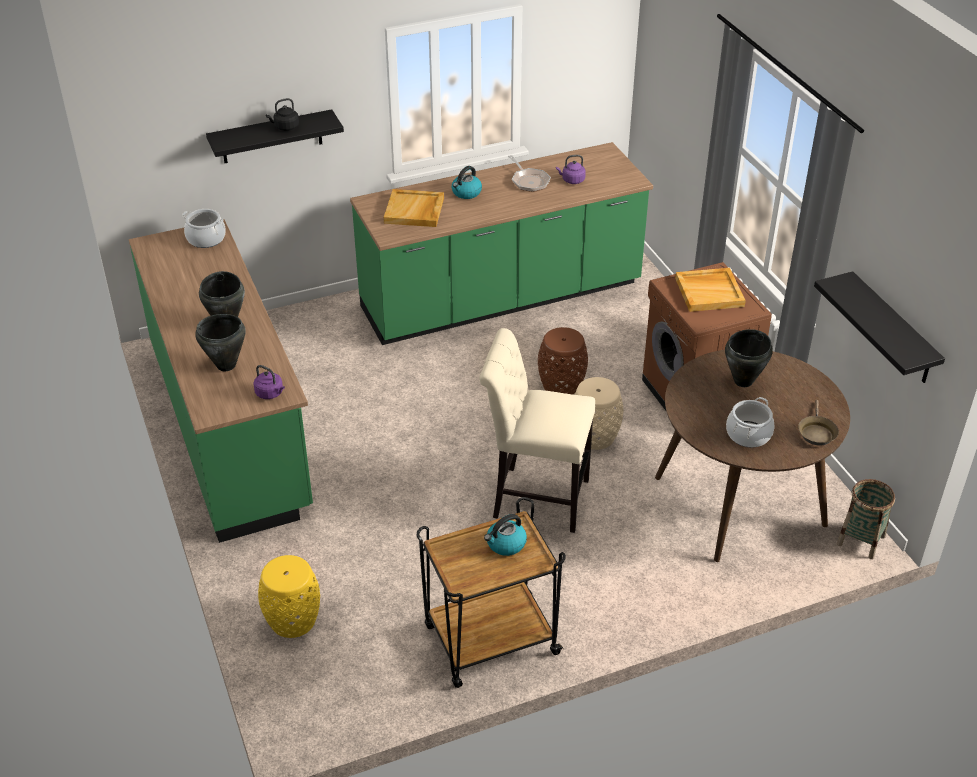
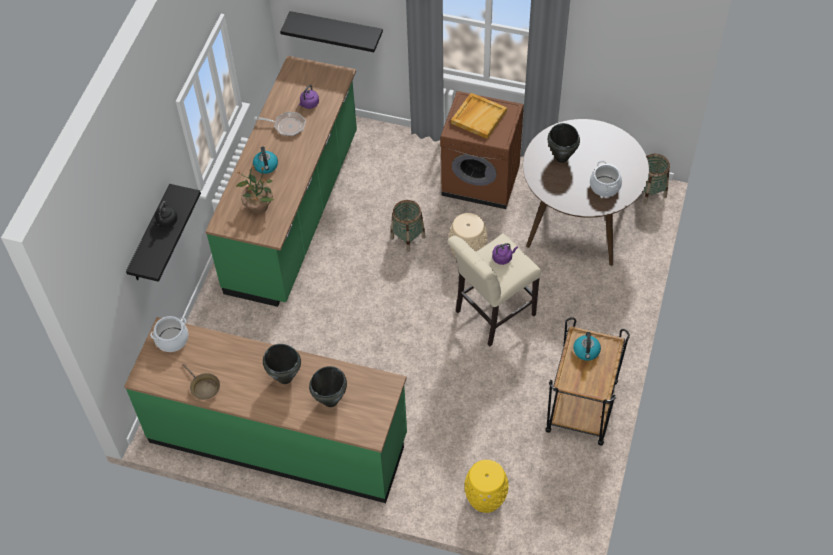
camera: 50 degrees left, 15 degrees up
purple kettle [253,365,285,399] -> purple kettle moved to [492,243,518,265]
beige tray [384,189,444,227] -> potted plant [236,165,274,214]
brown stool [538,327,588,395] -> basket [391,200,426,252]
brown frying pan [798,400,839,446] -> brown frying pan moved to [182,363,220,400]
black shelf [814,271,945,383] -> black shelf moved to [280,11,383,52]

